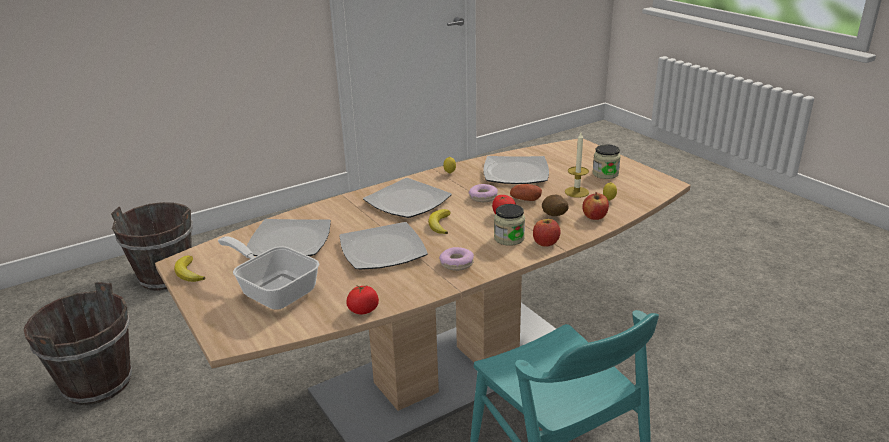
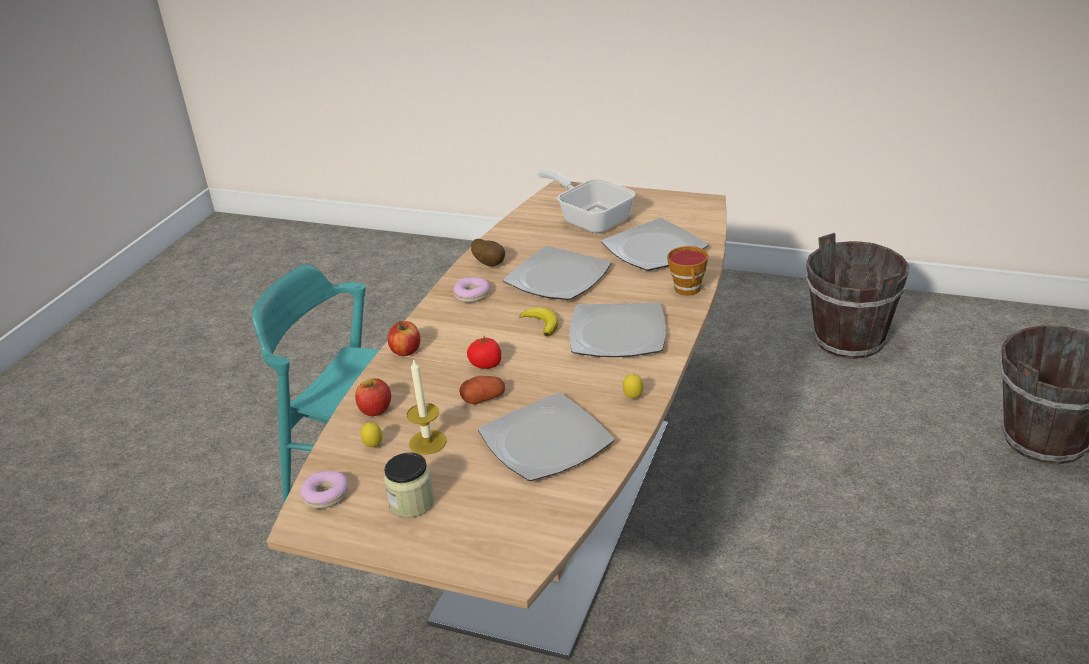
camera: 145 degrees right, 5 degrees up
banana [174,255,205,282] -> none
frying pan [218,237,319,310] -> frying pan turned 135 degrees counterclockwise [537,170,635,233]
tomato [346,285,379,315] -> none
donut [469,184,498,202] -> donut moved to [300,471,348,509]
jar [494,204,525,246] -> none
potato [542,195,569,216] -> potato moved to [471,239,505,266]
none -> cup [667,246,708,296]

